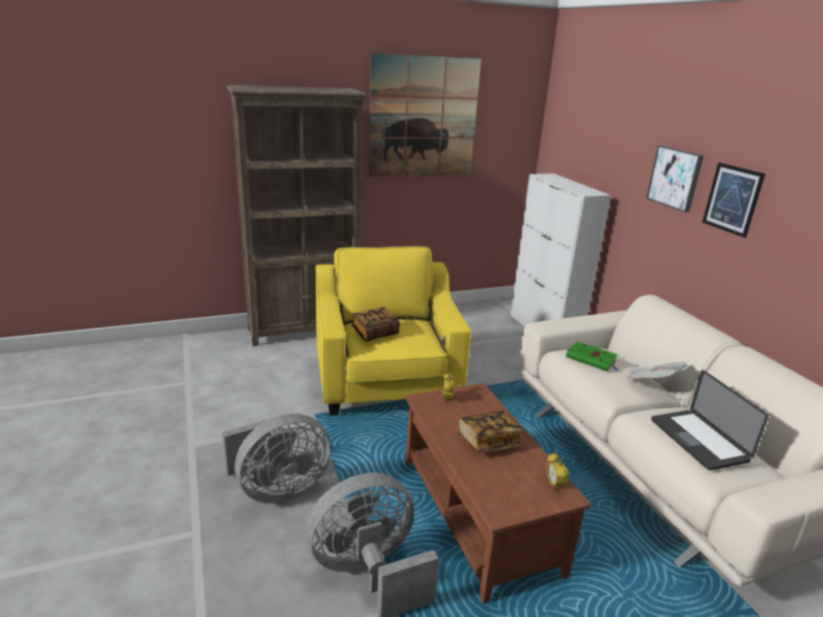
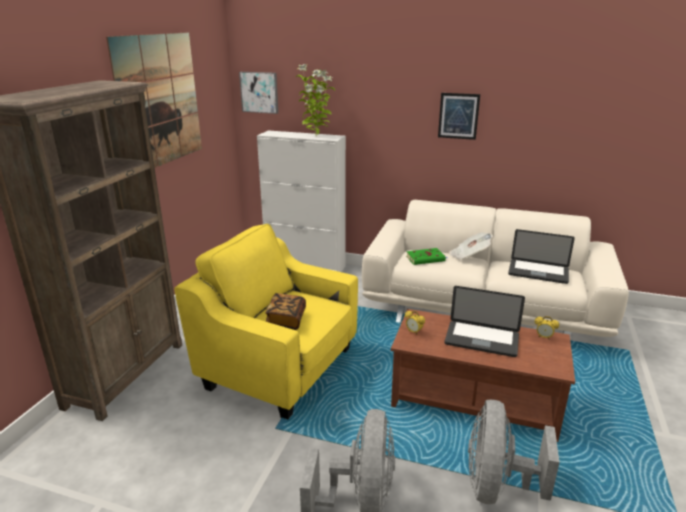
camera: 50 degrees left, 0 degrees up
book [459,411,523,453] -> laptop [445,286,525,357]
picture [646,146,704,212] -> picture moved to [239,72,278,114]
none -> potted plant [295,64,335,135]

